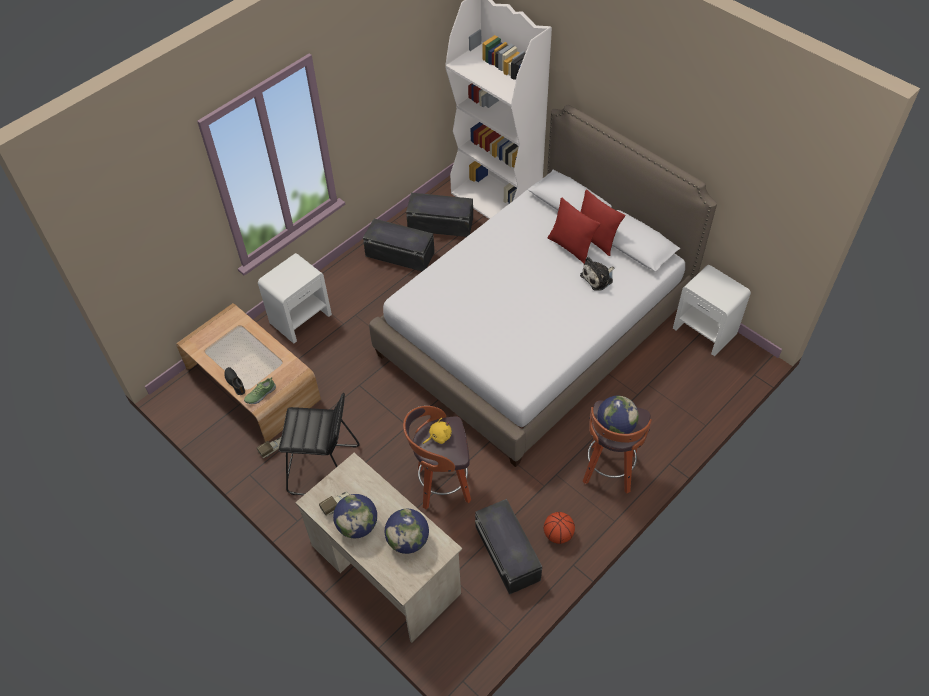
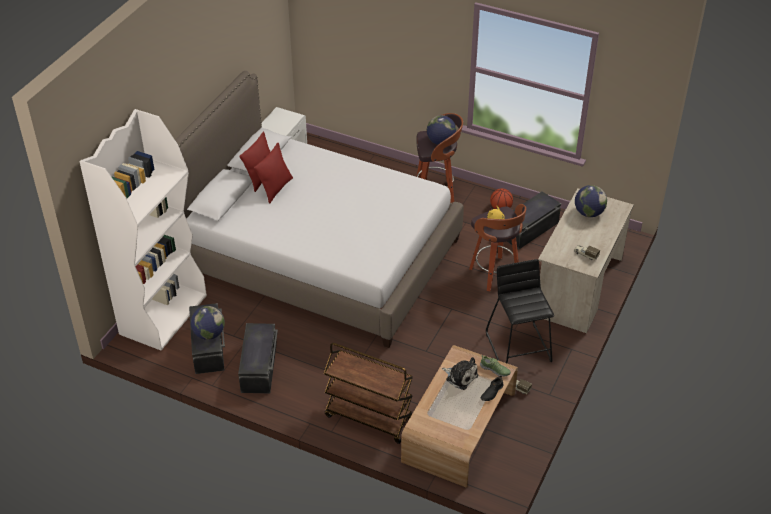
camera: 110 degrees left, 10 degrees down
white nightstand [258,253,332,343] -> brown cart [324,343,413,444]
globe [333,494,377,539] -> globe moved to [191,306,225,340]
plush toy [580,257,614,291] -> plush toy moved to [442,357,479,390]

